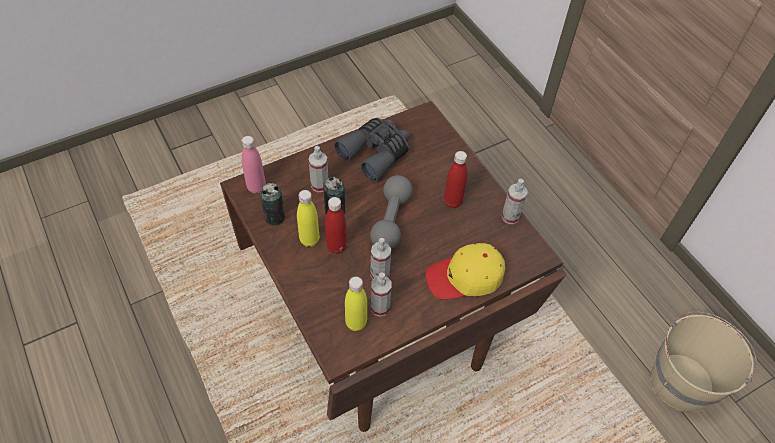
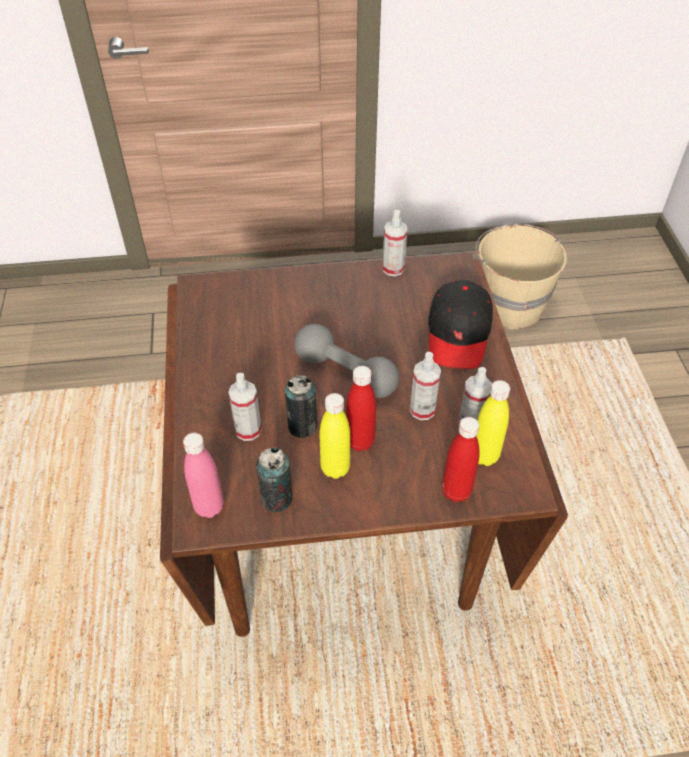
camera: 65 degrees left, 5 degrees down
grey binoculars [334,118,409,182] -> none
yellow cap [426,243,505,299] -> black cap [428,280,493,369]
red bottle [444,151,467,208] -> red bottle moved to [442,417,479,502]

